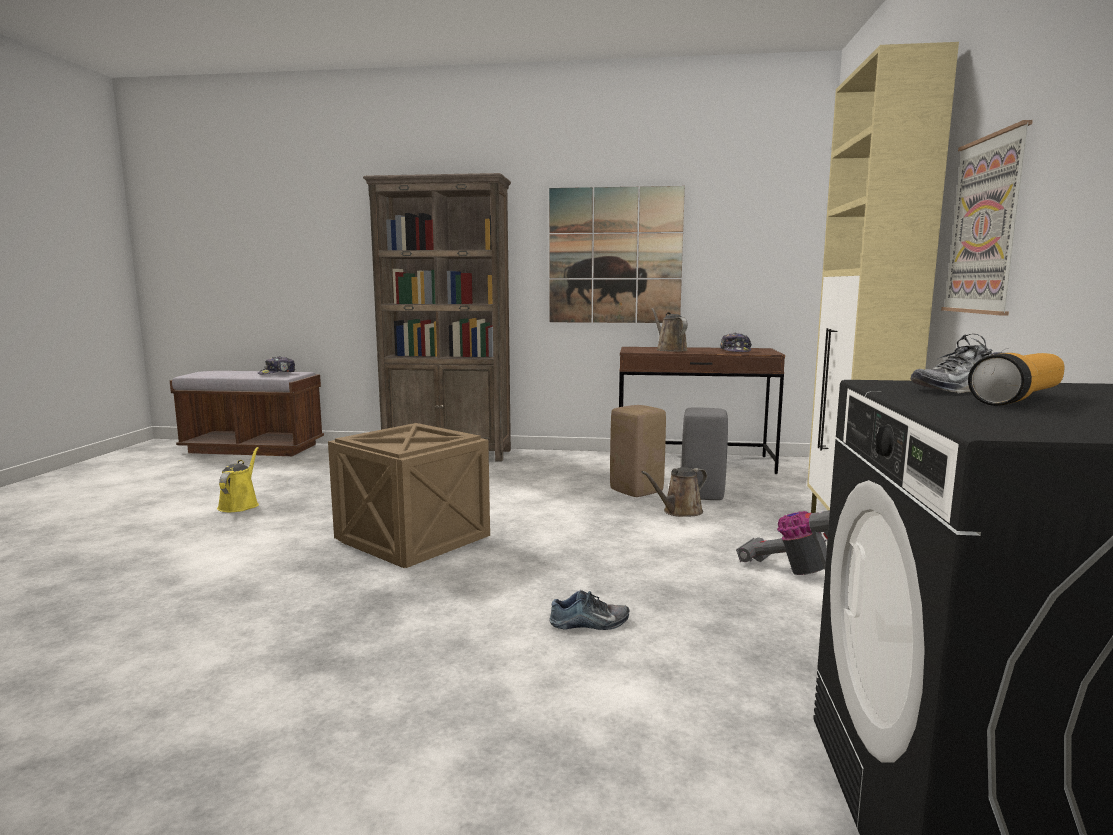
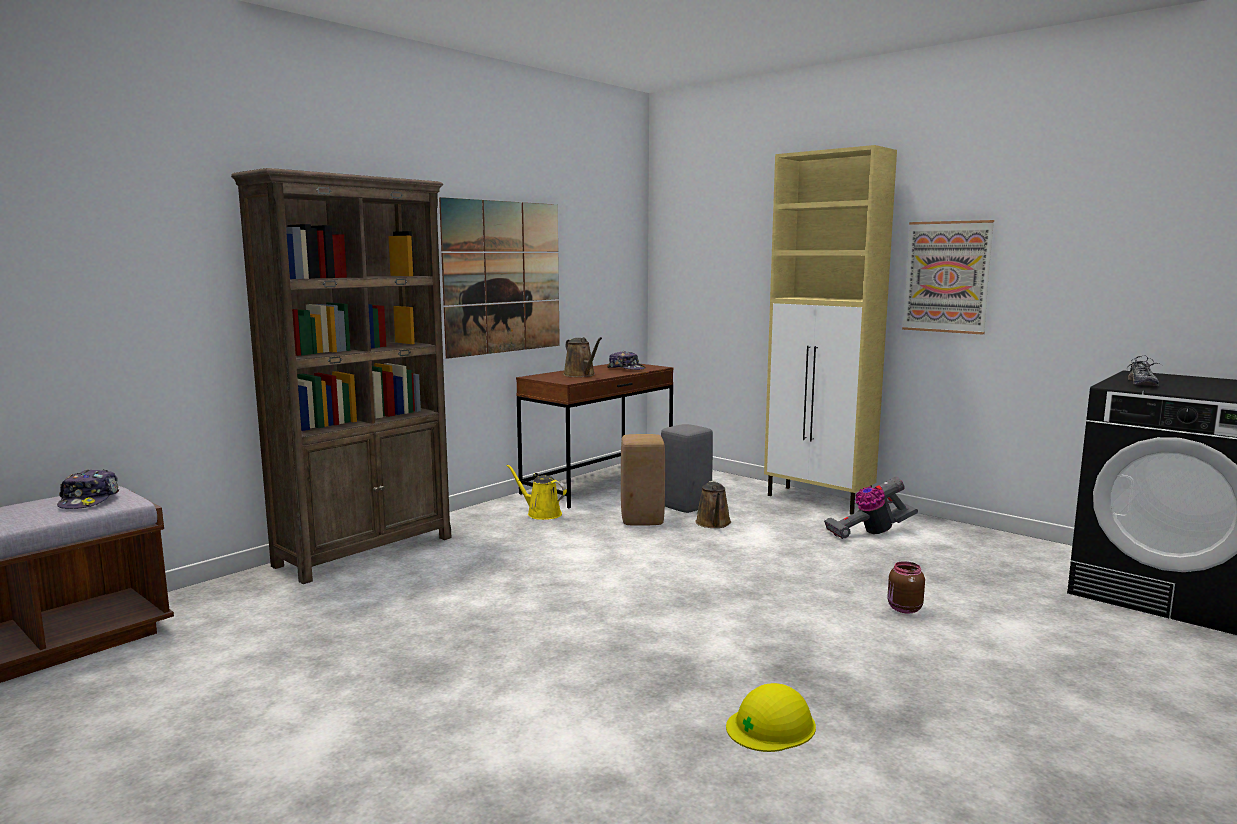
camera: 55 degrees left, 0 degrees up
yellow watering can [217,447,259,512] -> yellow watering can moved to [506,464,567,520]
crate [328,423,490,568] -> none
shoe [549,590,630,630] -> brown jar [887,561,925,614]
brown watering can [651,308,688,352] -> brown watering can turned 135 degrees counterclockwise [563,337,602,377]
flashlight [968,353,1064,406] -> none
none -> yellow hard hat [726,683,816,752]

